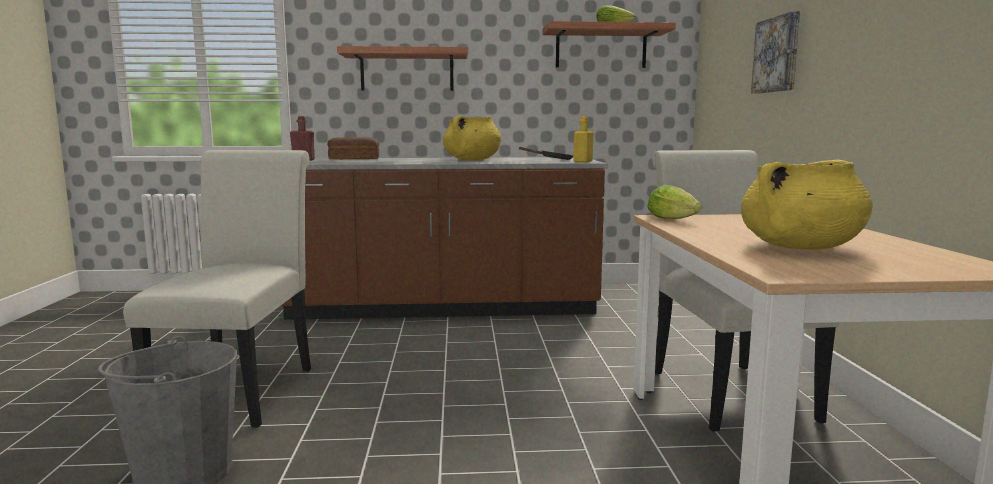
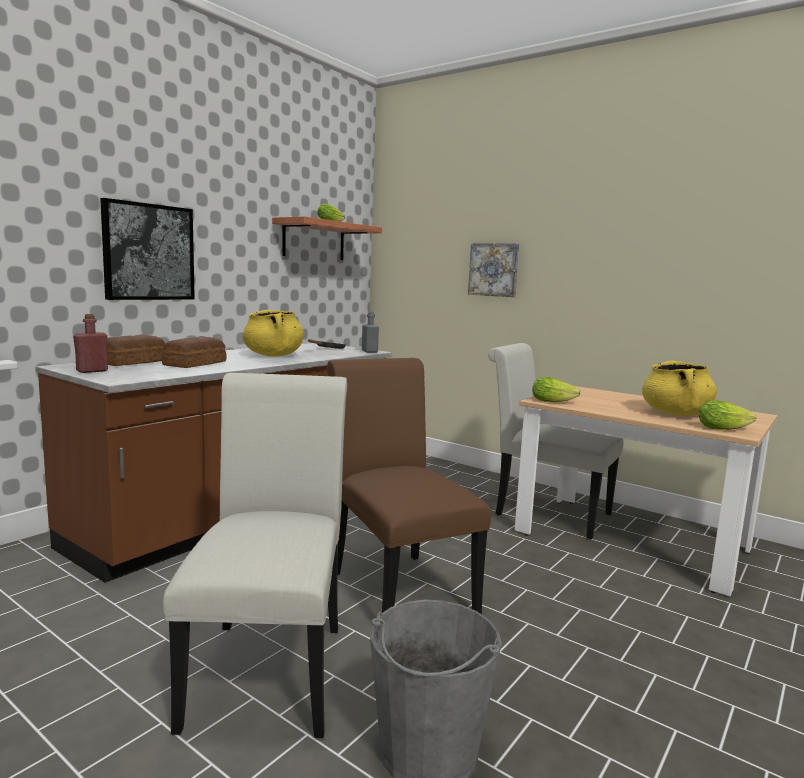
camera: 50 degrees left, 0 degrees up
white chair [123,150,311,428] -> white chair turned 45 degrees clockwise [163,373,347,738]
shelf [337,46,468,91] -> picture [100,198,195,300]
yellow bottle [573,116,593,163] -> grey bottle [362,311,379,353]
none -> bread [162,336,227,368]
none -> brown chair [327,358,491,614]
none -> lettuce [699,400,756,430]

